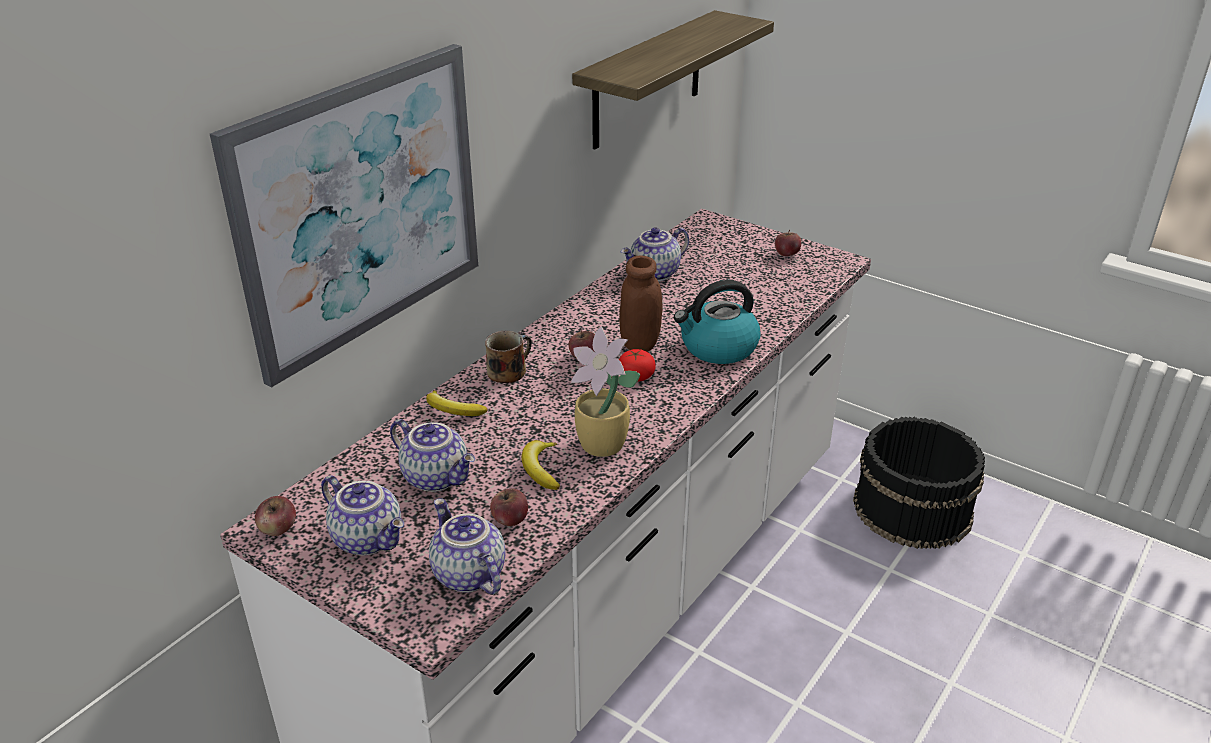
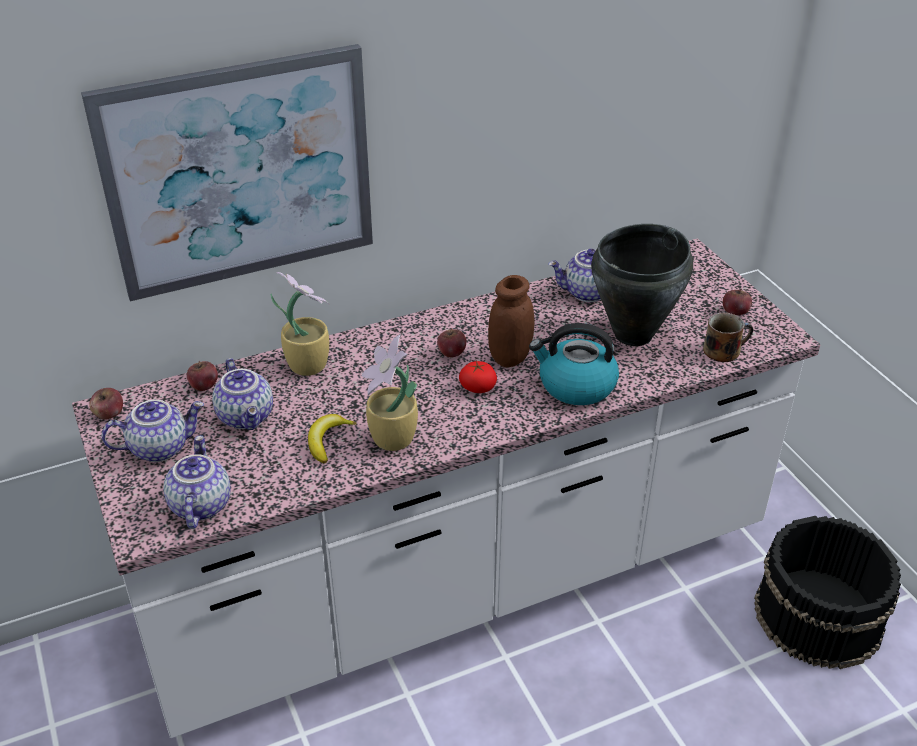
camera: 30 degrees right, 5 degrees up
teapot [321,475,404,555] -> teapot turned 90 degrees counterclockwise [102,400,204,462]
banana [426,390,488,416] -> potted plant [271,272,329,376]
mug [485,331,531,383] -> mug moved to [703,312,754,362]
apple [490,488,528,526] -> apple moved to [187,361,218,391]
shelf [572,10,774,149] -> none
none -> black cooking pot [591,224,693,346]

